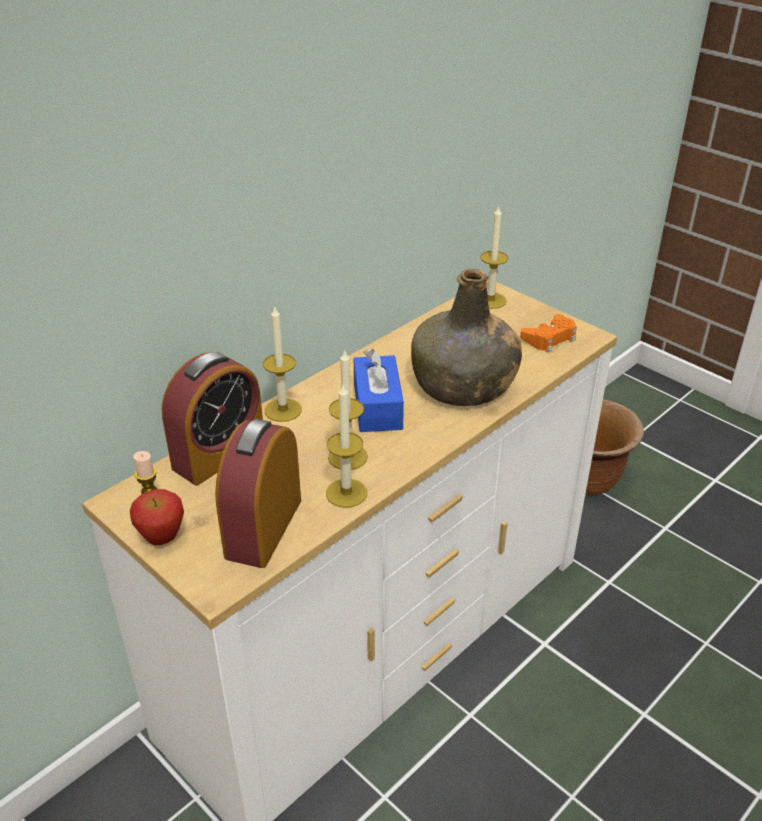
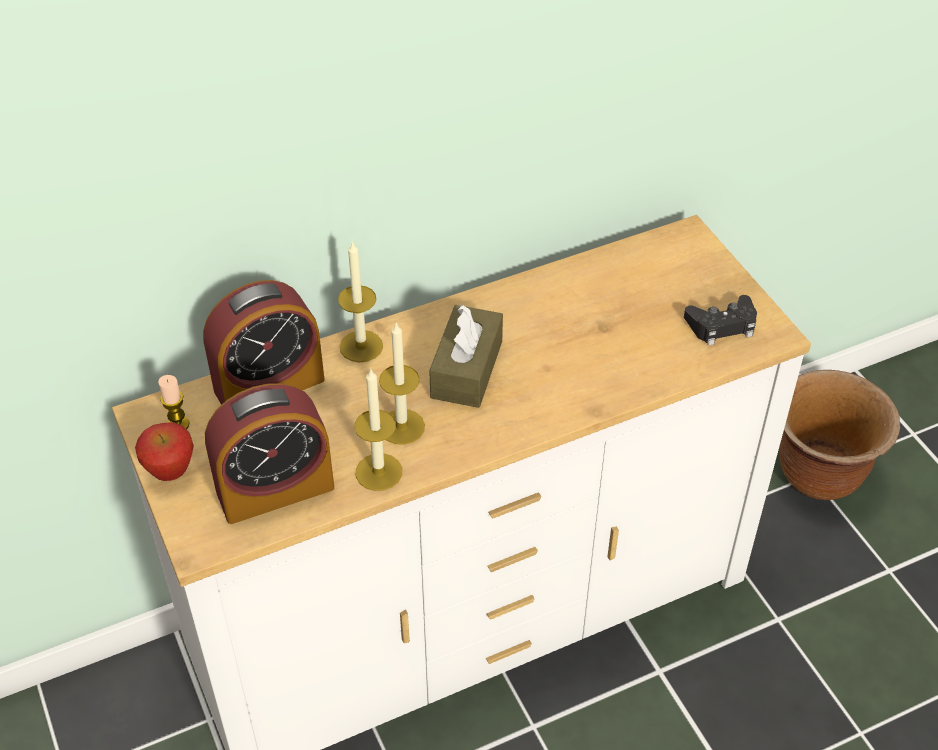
camera: 20 degrees right, 10 degrees up
alarm clock [215,419,301,568] -> alarm clock turned 150 degrees counterclockwise [205,383,334,524]
blue tissue box [354,349,404,432] -> brown tissue box [429,305,503,408]
green bottle [411,269,522,406] -> none
candle [480,206,508,309] -> none
orange game controller [520,314,577,352] -> black game controller [684,295,757,345]

